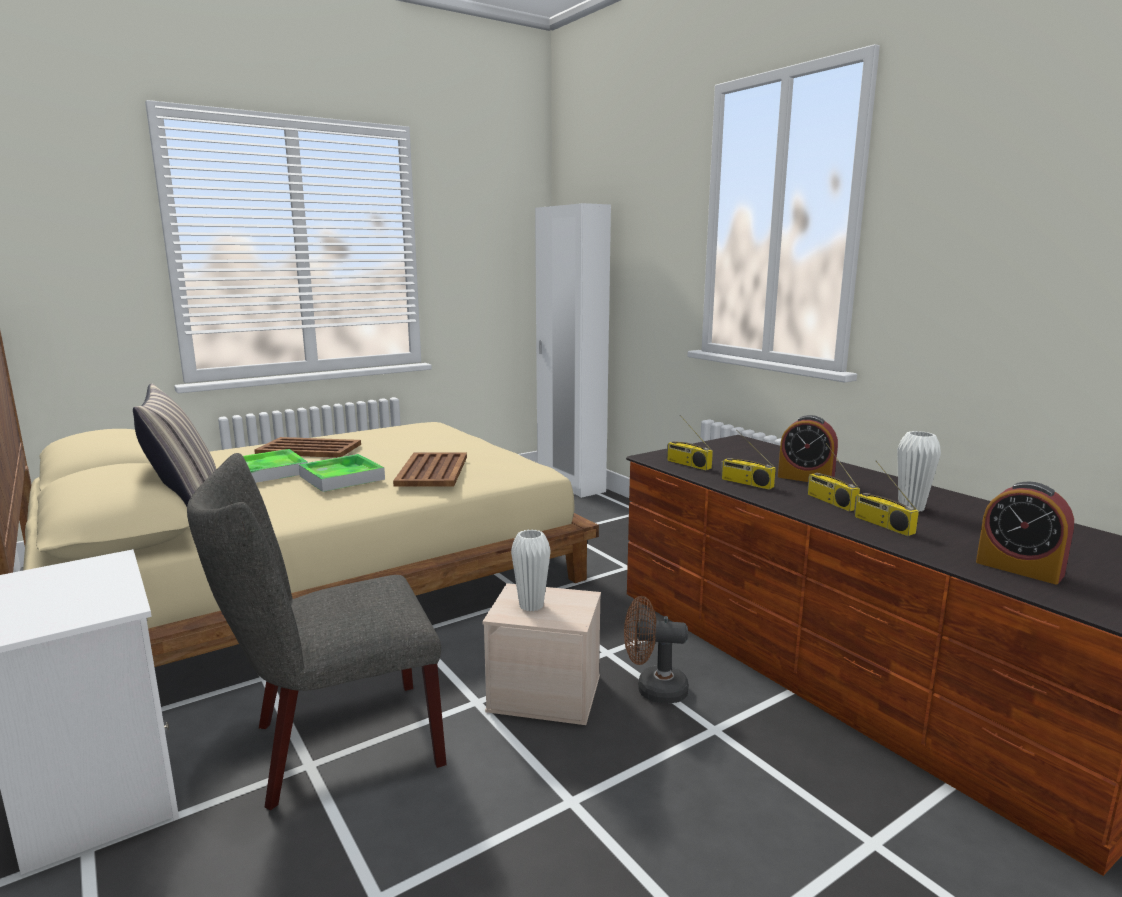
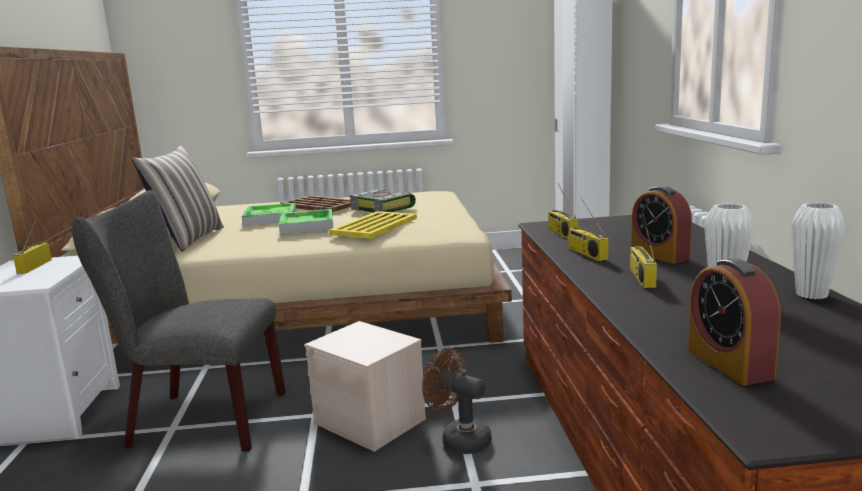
camera: 30 degrees right, 0 degrees up
brown tray [393,452,467,486] -> yellow tray [329,211,417,239]
white vase [511,530,551,611] -> white vase moved to [792,203,846,299]
radio [854,461,919,536] -> radio moved to [13,217,52,274]
none -> book [350,189,416,212]

